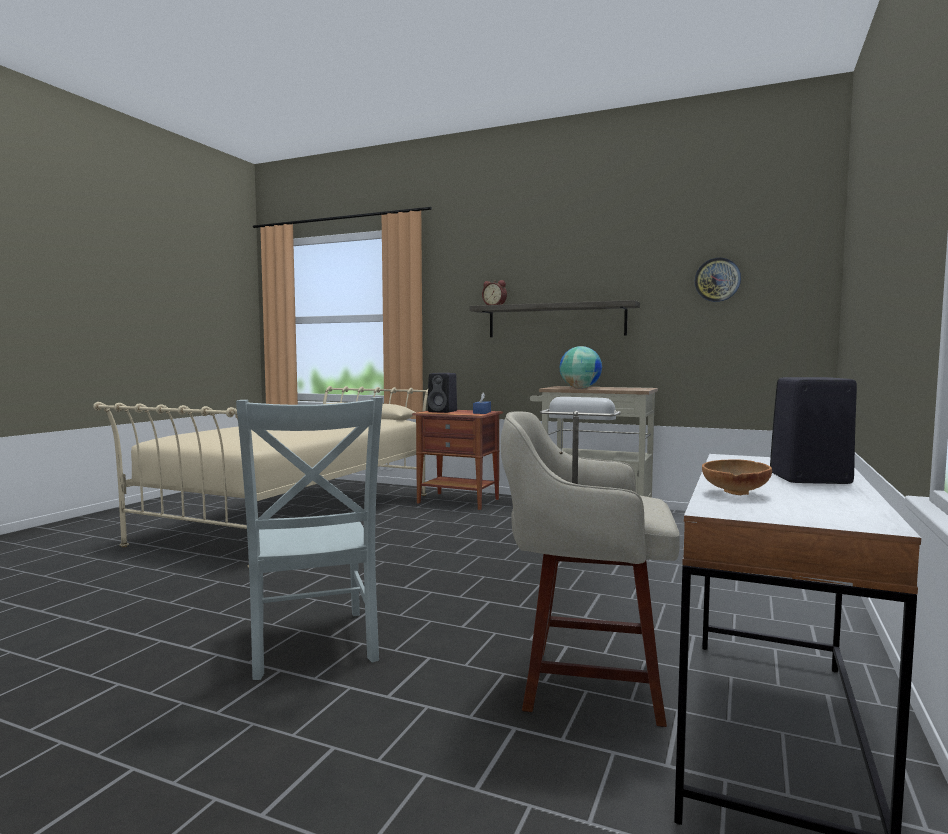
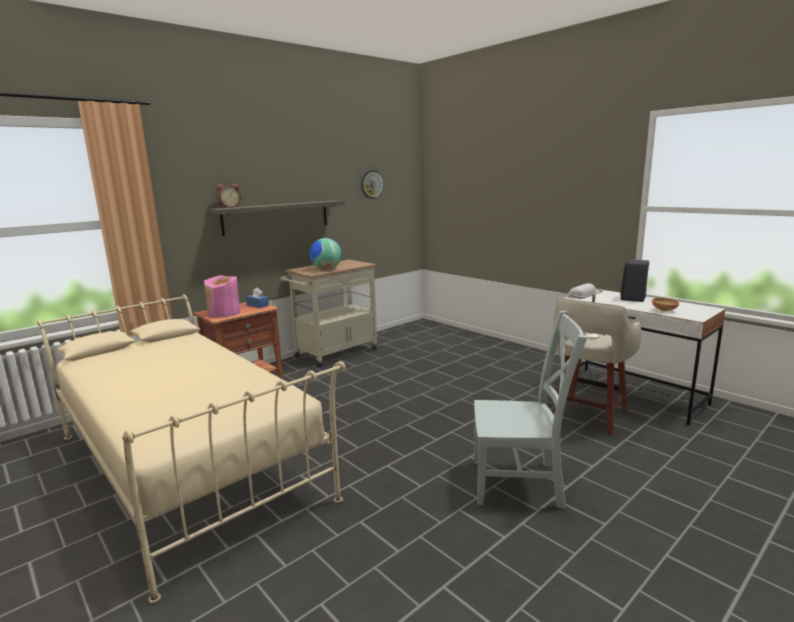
camera: 65 degrees left, 10 degrees up
black speaker [428,373,457,413] -> pink vase [204,275,240,318]

